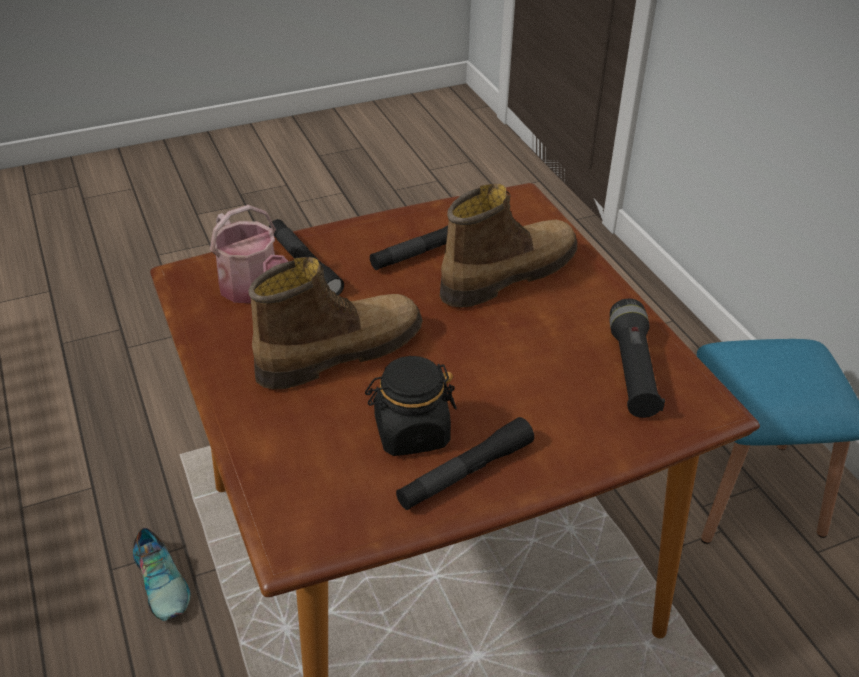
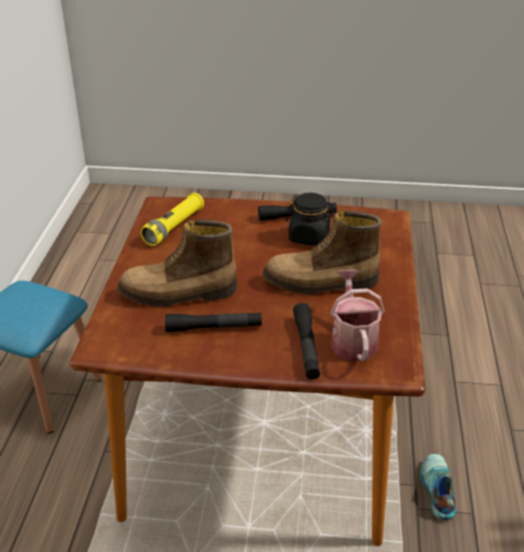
camera: 150 degrees left, 5 degrees down
black flashlight [610,299,665,418] -> yellow flashlight [141,193,204,246]

